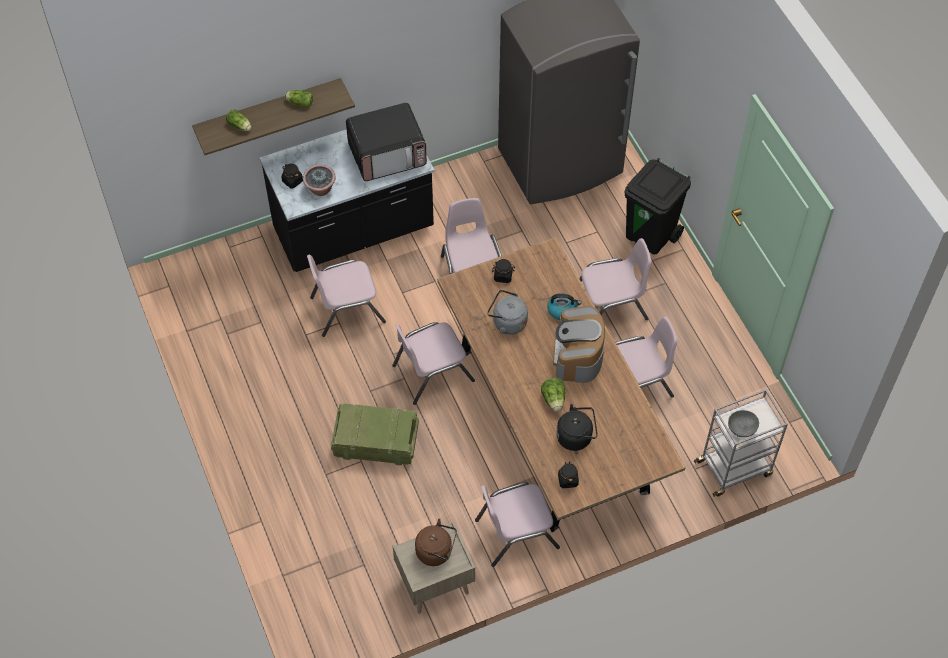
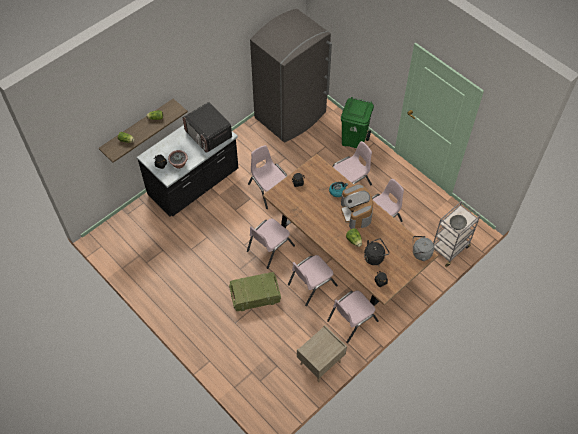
camera: 20 degrees left, 0 degrees up
pink chair [307,255,386,337] -> pink chair moved to [288,255,338,306]
microwave [346,103,427,181] -> microwave turned 90 degrees clockwise [183,102,232,153]
brown kettle [415,519,457,566] -> none
grey kettle [487,290,528,335] -> grey kettle moved to [413,236,434,261]
black trash can [625,158,691,255] -> green trash can [341,97,374,148]

